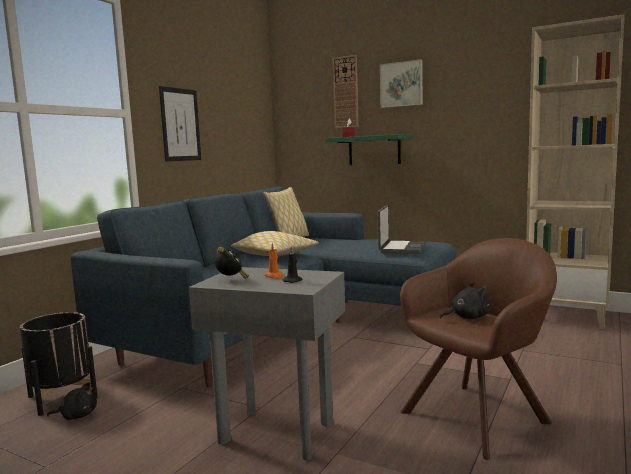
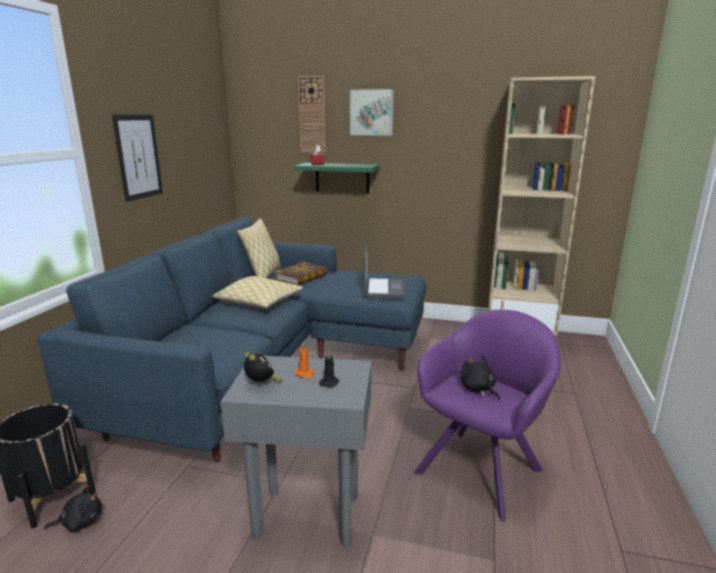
camera: 15 degrees left, 10 degrees up
brown armchair [400,238,557,460] -> purple armchair [414,310,561,521]
black plush toy [440,282,490,319] -> black plush toy turned 90 degrees counterclockwise [461,355,500,400]
none -> book [274,262,327,285]

